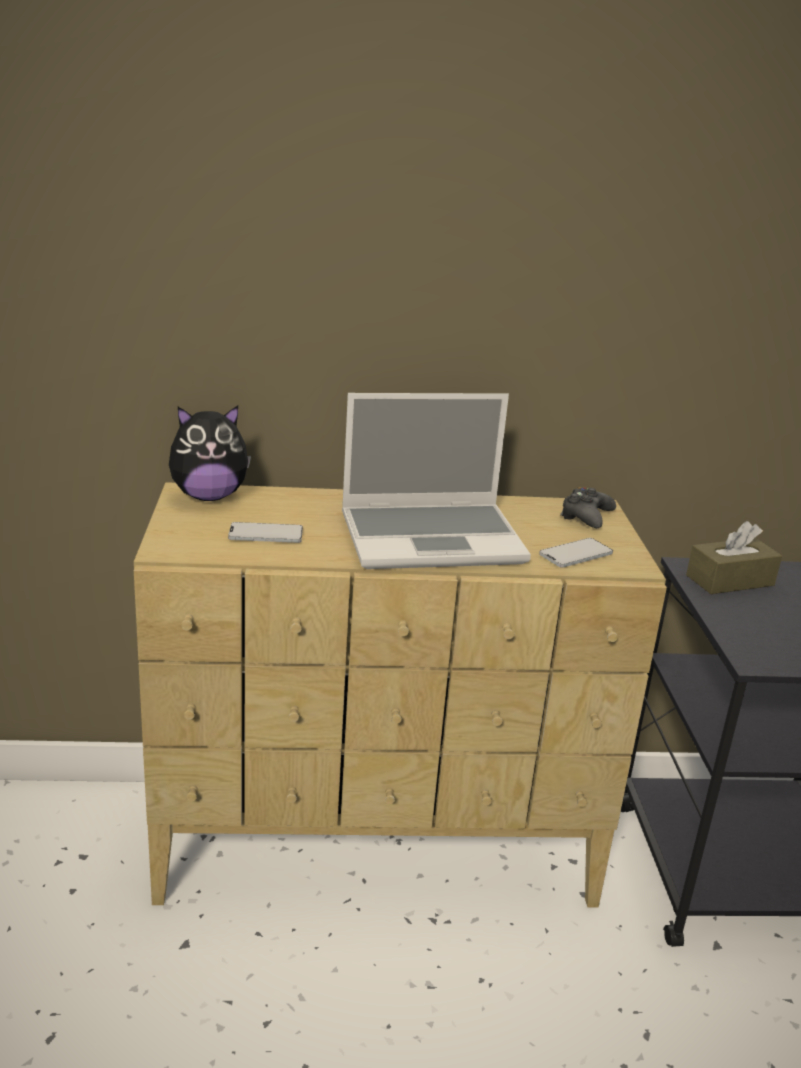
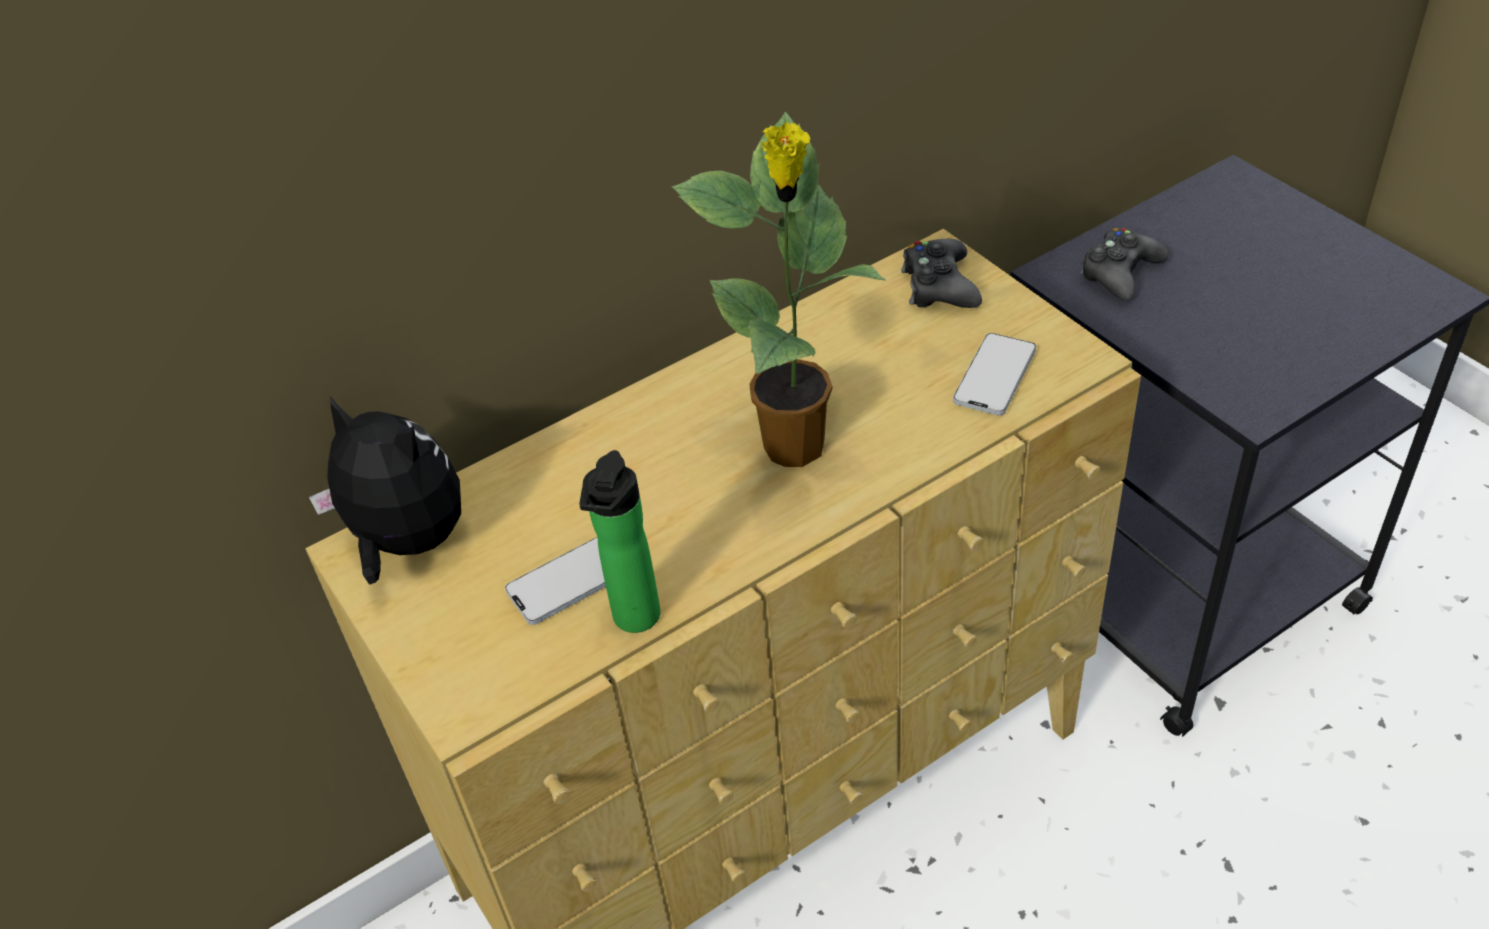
camera: 25 degrees left, 20 degrees up
plush toy [169,405,251,501] -> plush toy turned 105 degrees counterclockwise [309,396,461,585]
laptop [342,393,531,569] -> potted plant [671,111,886,467]
brown tissue box [686,521,782,594] -> black game controller [1080,228,1168,300]
none -> bottle [580,450,661,633]

